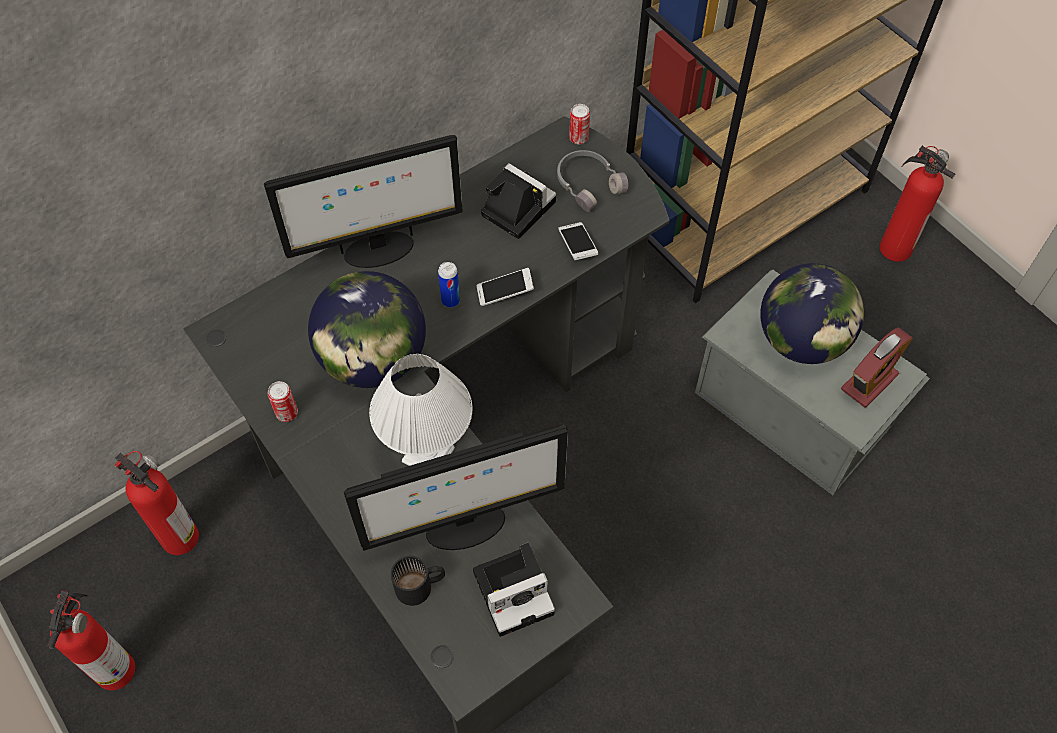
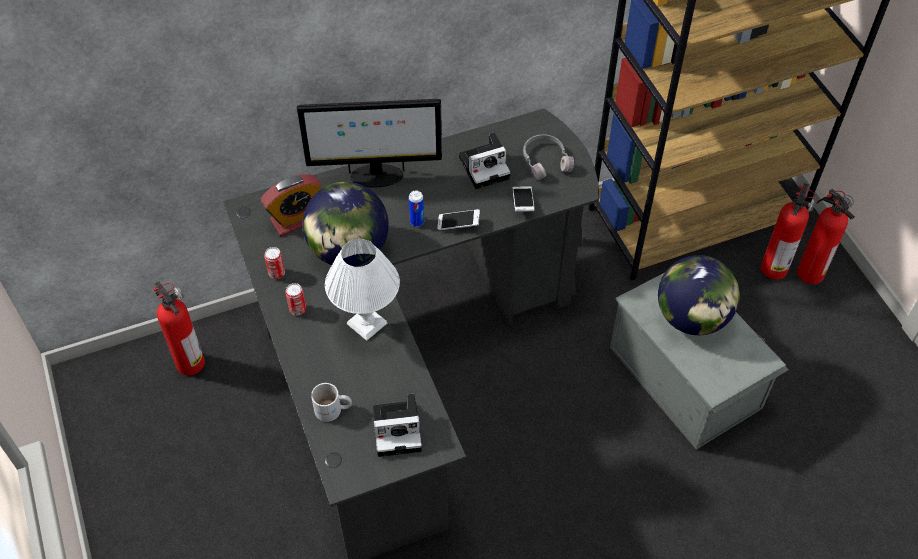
camera: 15 degrees right, 5 degrees down
fire extinguisher [46,591,135,690] -> fire extinguisher moved to [761,183,816,280]
monitor [344,425,568,551] -> none
black mug [391,556,445,606] -> white mug [311,383,352,422]
camera [481,163,556,239] -> camera turned 105 degrees clockwise [459,132,511,189]
can [569,104,590,144] -> can moved to [285,283,306,315]
alarm clock [841,328,913,408] -> alarm clock moved to [261,174,322,236]

